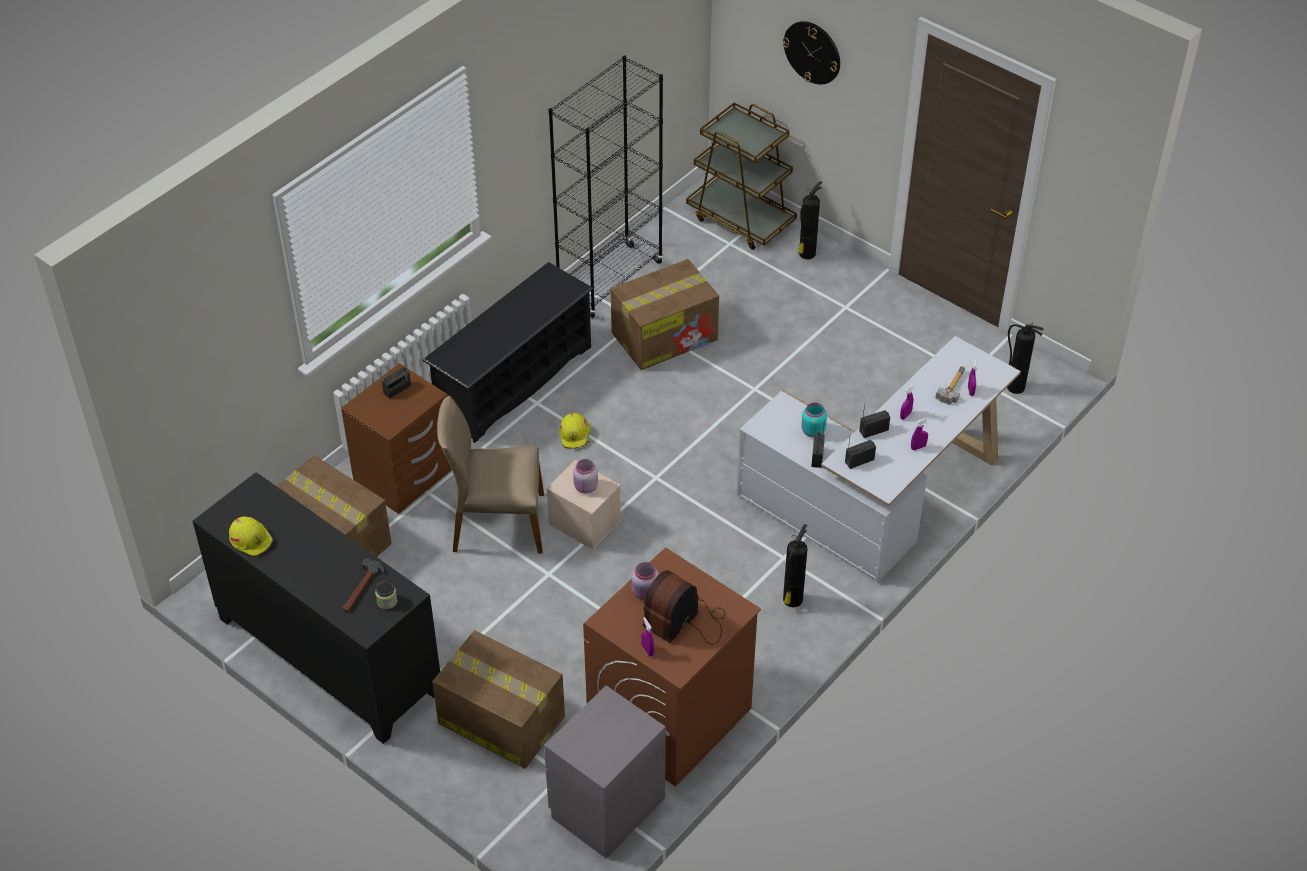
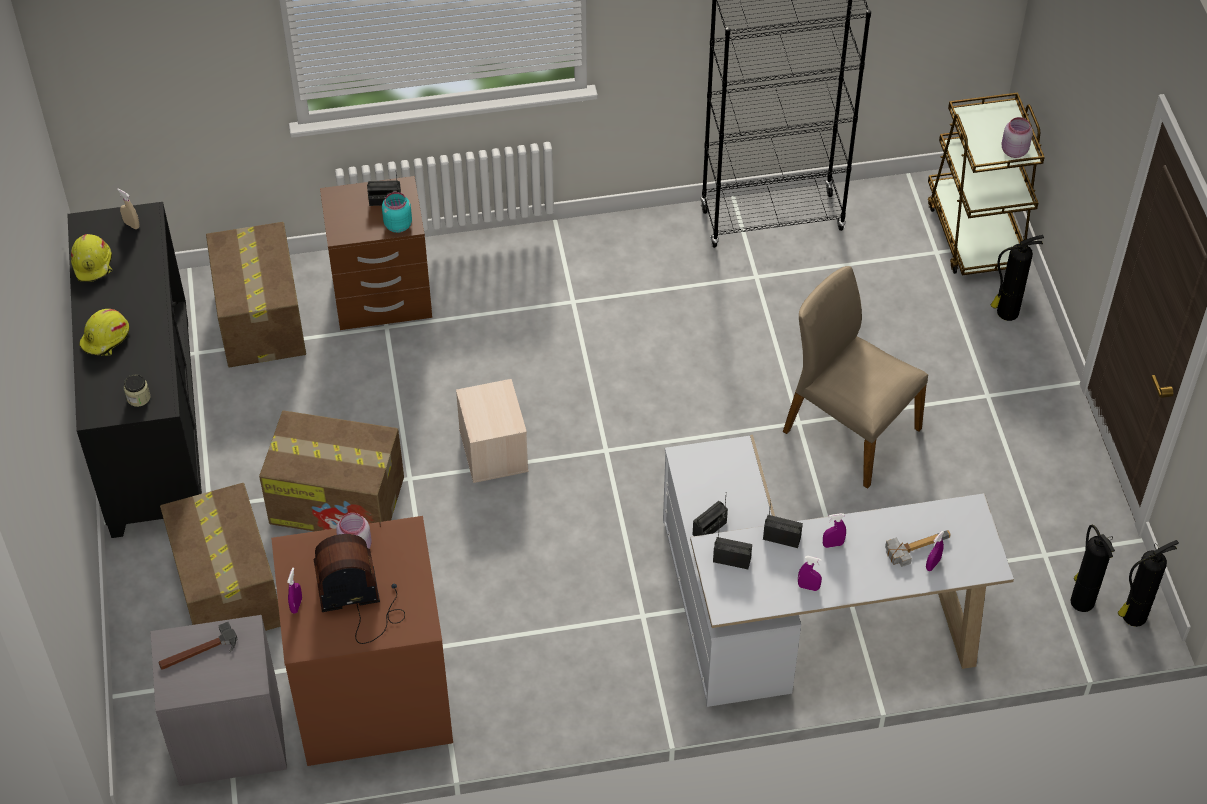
camera: 40 degrees right, 5 degrees up
hammer [343,558,384,612] -> hammer moved to [159,622,237,670]
black shoe rack [422,262,594,443] -> none
beige chair [437,396,544,553] -> beige chair moved to [783,266,928,489]
yellow hard hat [559,412,590,449] -> yellow hard hat moved to [79,309,129,356]
pink jar [573,459,598,493] -> pink jar moved to [1001,117,1033,158]
cardboard box [611,259,719,370] -> cardboard box moved to [259,410,404,531]
wall clock [783,21,840,85] -> none
fire extinguisher [783,524,807,608] -> fire extinguisher moved to [1118,540,1179,627]
turquoise jar [802,403,827,437] -> turquoise jar moved to [382,192,412,233]
none -> beige spray bottle [117,188,139,229]

